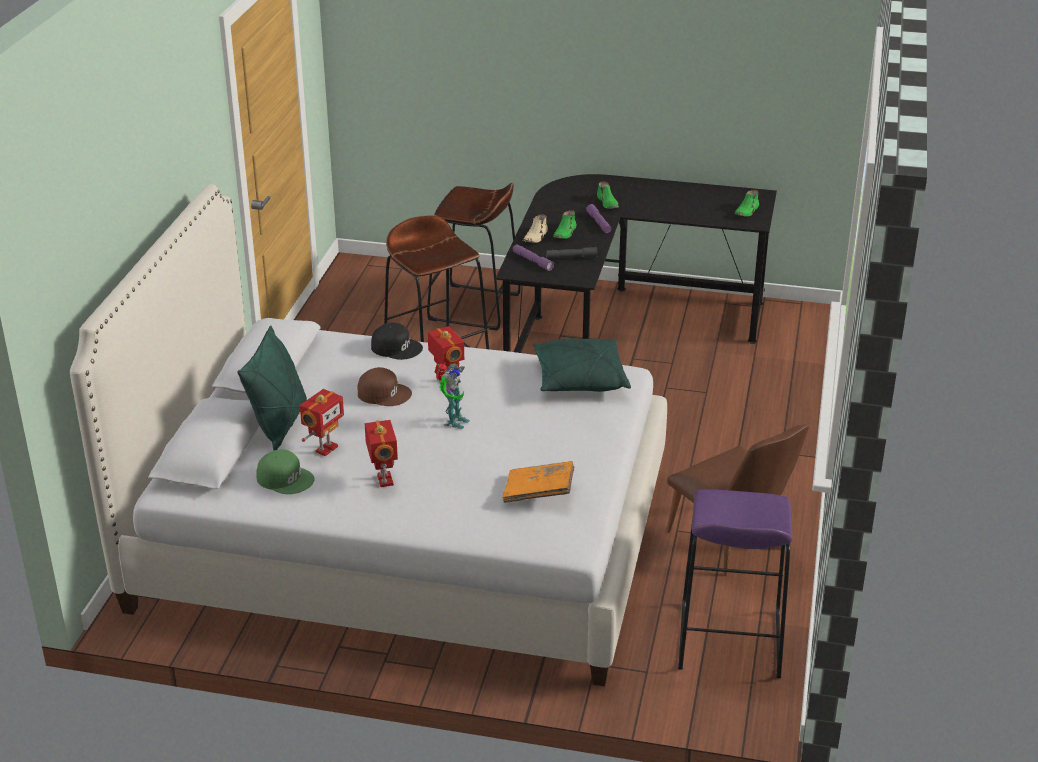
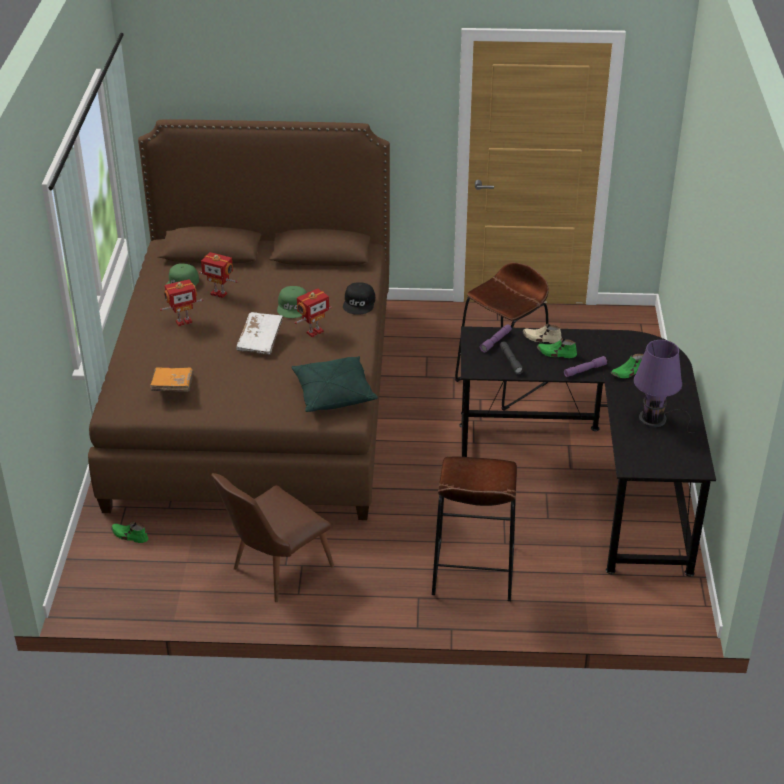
camera: 80 degrees right, 5 degrees up
white bed [70,184,667,687] -> brown bed [88,119,390,520]
green pillow [237,326,307,450] -> none
brown cap [358,367,412,406] -> green cap [277,286,307,318]
brown stool [427,183,520,331] -> brown stool moved to [432,457,517,601]
toy robot [434,363,470,429] -> white book [236,312,283,355]
purple stool [678,489,793,678] -> none
green shoe [734,190,759,217] -> green shoe moved to [111,522,148,543]
none -> purple table lamp [634,340,695,433]

